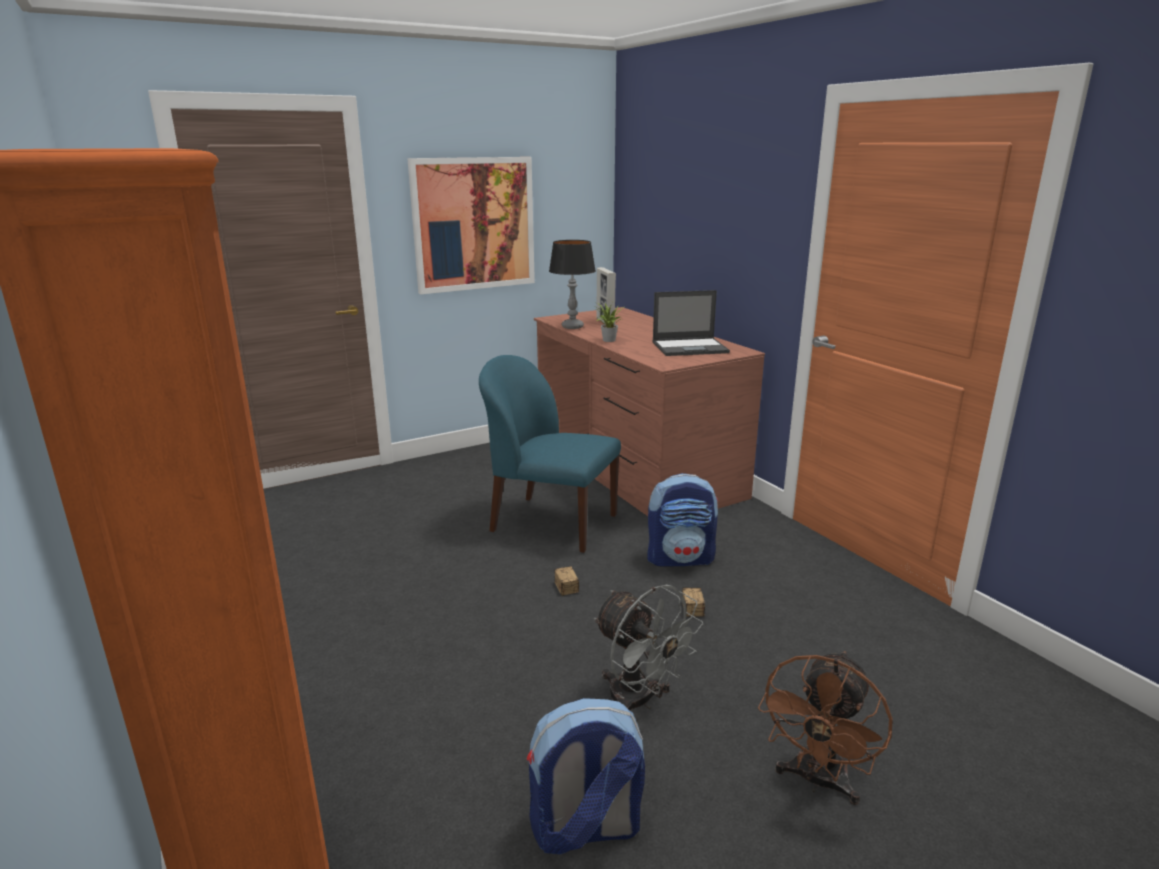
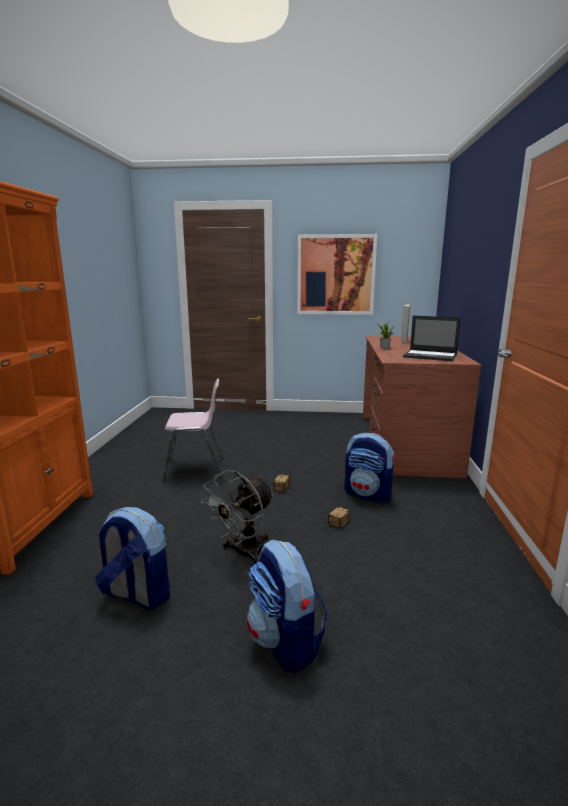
camera: 35 degrees right, 5 degrees down
blue chair [479,355,621,553] -> none
table lamp [549,240,596,329] -> none
grey fan [594,584,703,710] -> grey fan turned 45 degrees clockwise [201,470,274,564]
brown fan [758,651,893,805] -> backpack [247,539,328,673]
none -> pink chair [162,378,224,481]

